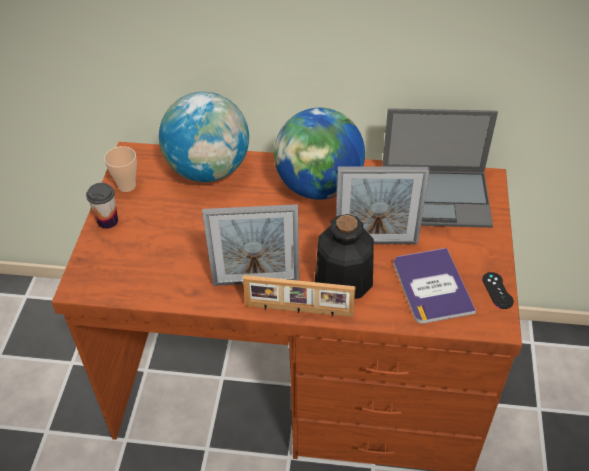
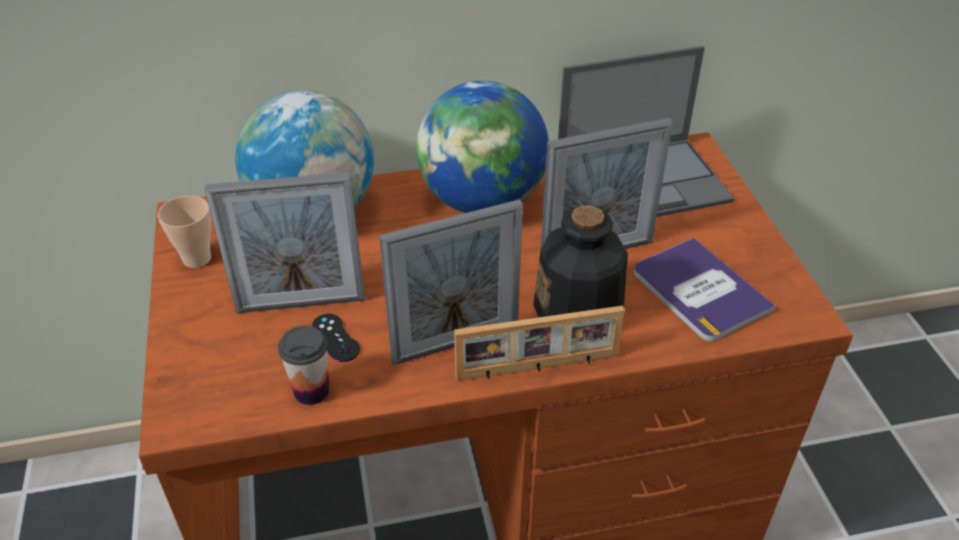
camera: 20 degrees left, 5 degrees down
cup [86,183,118,229] -> cup moved to [278,325,329,405]
black game controller [482,272,514,309] -> black game controller moved to [312,314,360,362]
none -> picture frame [204,172,365,313]

